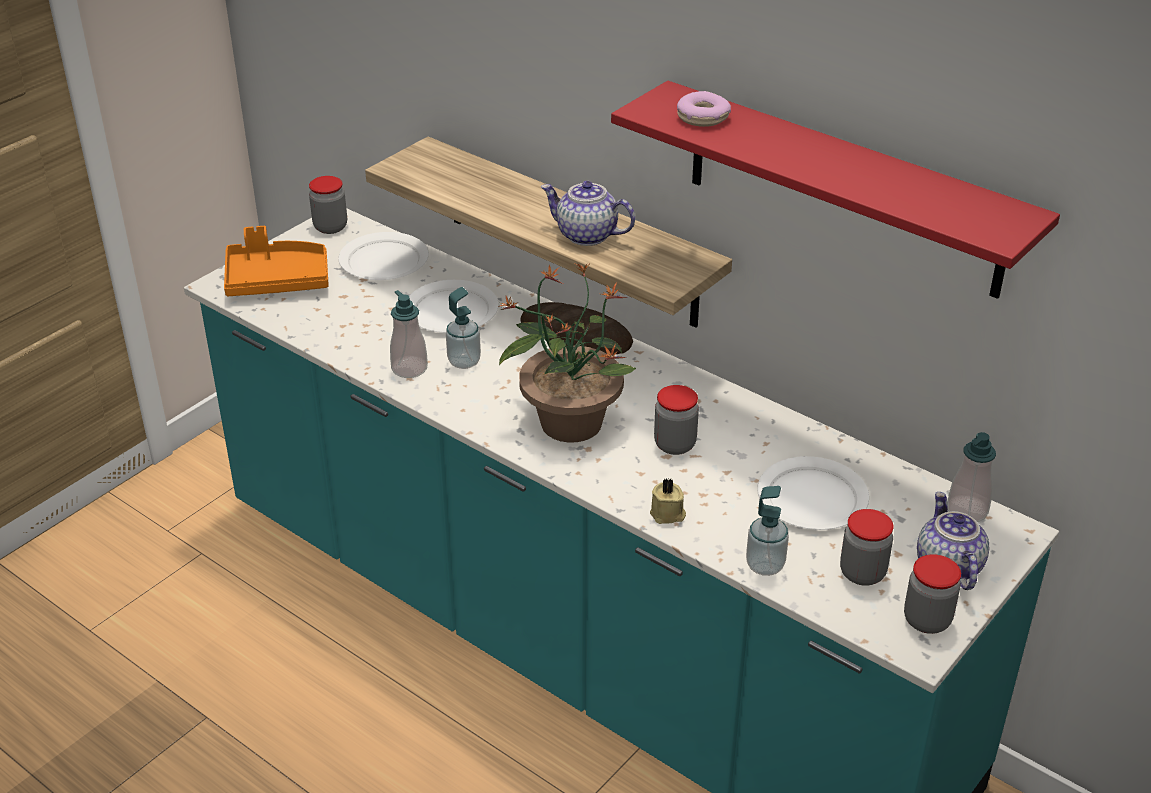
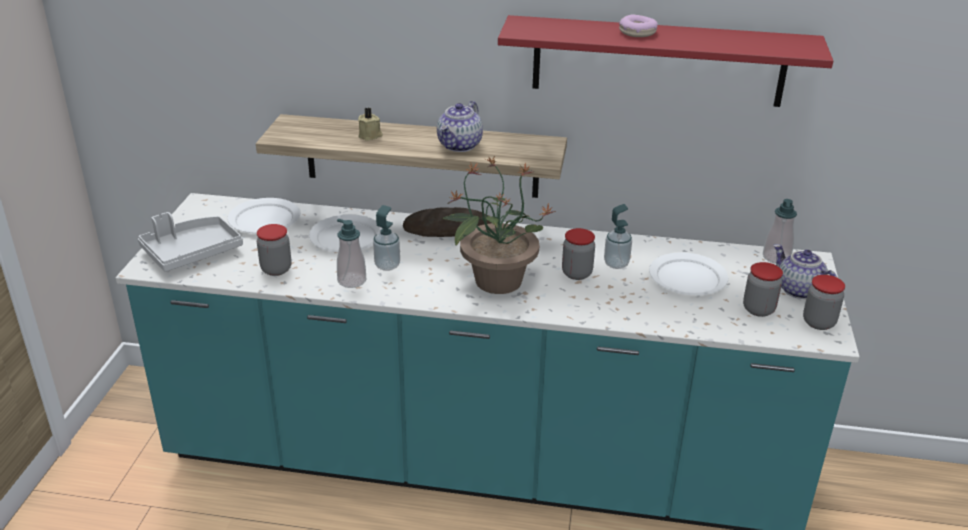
camera: 30 degrees left, 5 degrees down
orange tray [224,226,329,296] -> grey tray [138,212,243,272]
jar [309,176,347,234] -> jar moved to [257,224,291,276]
teapot [540,181,635,246] -> teapot turned 60 degrees counterclockwise [437,101,483,152]
beige candle [650,478,686,524] -> beige candle moved to [358,108,382,141]
donut [677,91,731,127] -> donut moved to [619,14,658,37]
soap dispenser [746,486,789,576] -> soap dispenser moved to [604,204,632,269]

